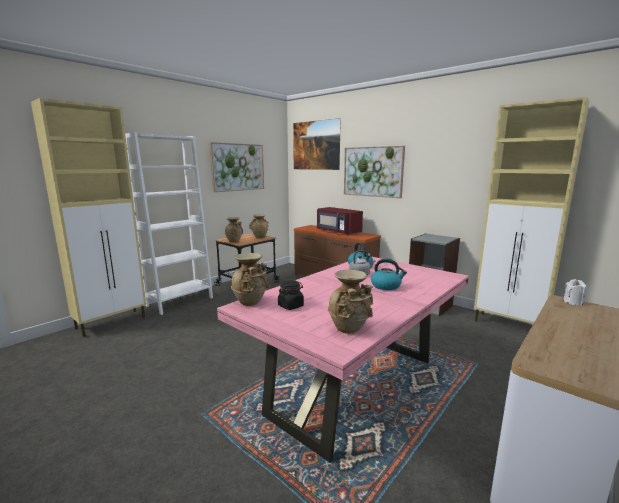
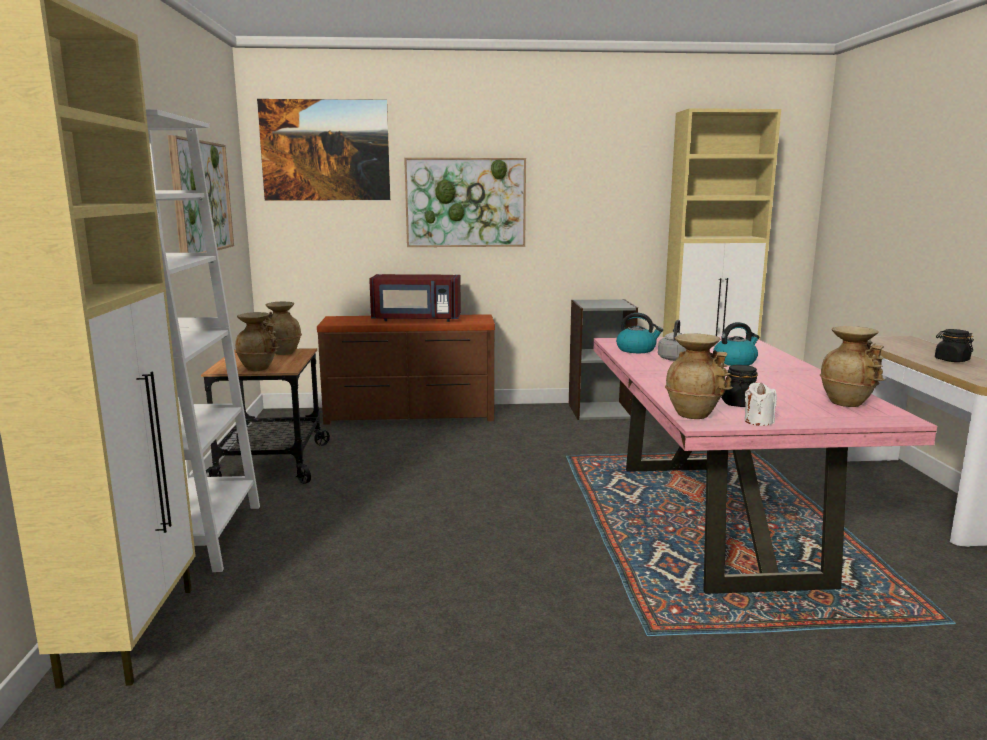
camera: 45 degrees left, 0 degrees up
white candle [563,279,586,306] -> white candle moved to [745,382,777,426]
none -> black jar [935,329,974,362]

